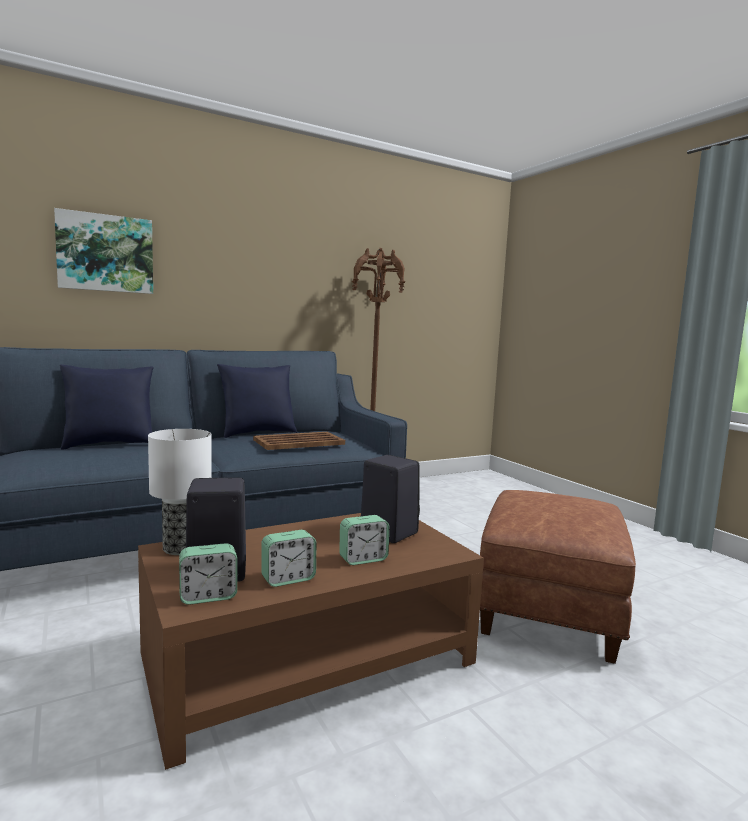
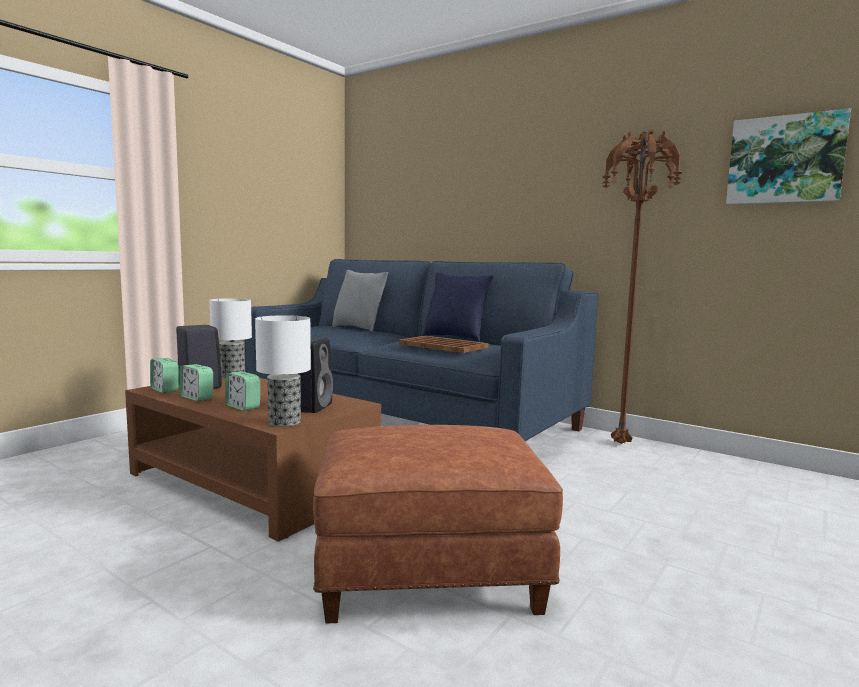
camera: 65 degrees right, 0 degrees up
picture [54,208,153,294] -> picture moved to [726,108,851,204]
blue pillow [60,365,154,450] -> grey pillow [332,270,388,332]
none -> table lamp [255,315,311,427]

